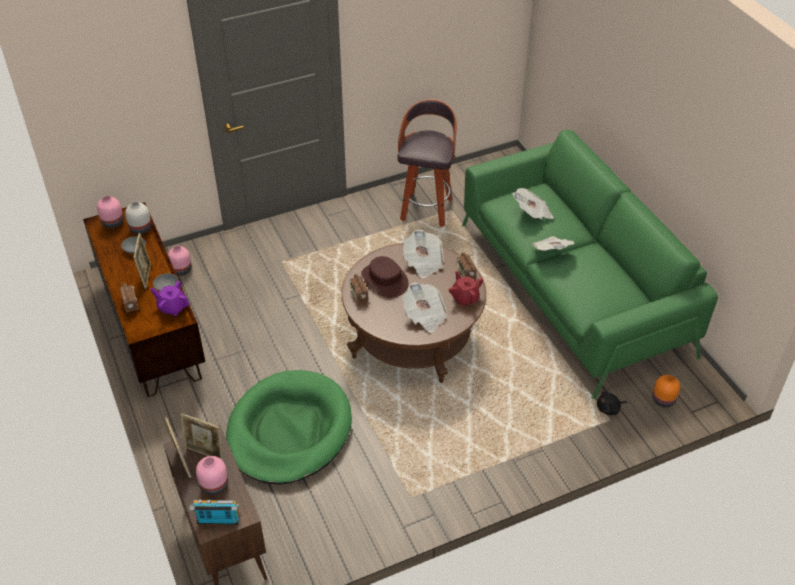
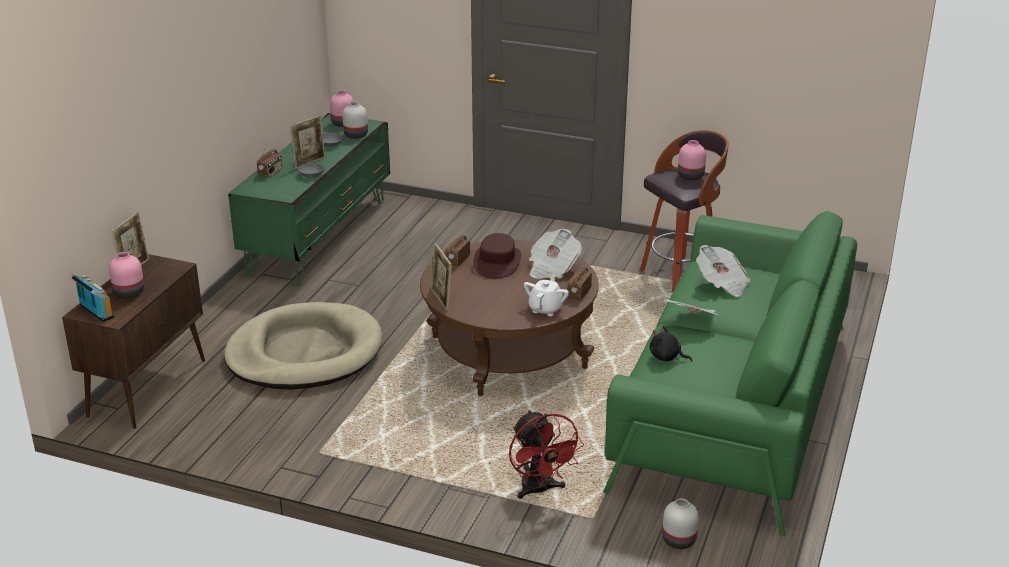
camera: 45 degrees right, 15 degrees down
brown tv stand [83,202,205,397] -> green tv stand [228,113,390,286]
purple teapot [150,281,190,316] -> none
pink vase [168,246,192,276] -> pink vase moved to [678,140,706,180]
picture frame [181,413,223,460] -> picture frame moved to [431,243,452,311]
green dog bed [226,370,352,485] -> beige dog bed [224,302,382,390]
newspaper [402,282,448,333] -> none
red teapot [449,271,483,306] -> white teapot [524,275,569,316]
black plush toy [597,391,628,415] -> black plush toy moved to [650,326,692,363]
orange vase [652,375,680,407] -> white vase [662,498,699,549]
none -> red fan [509,410,584,499]

